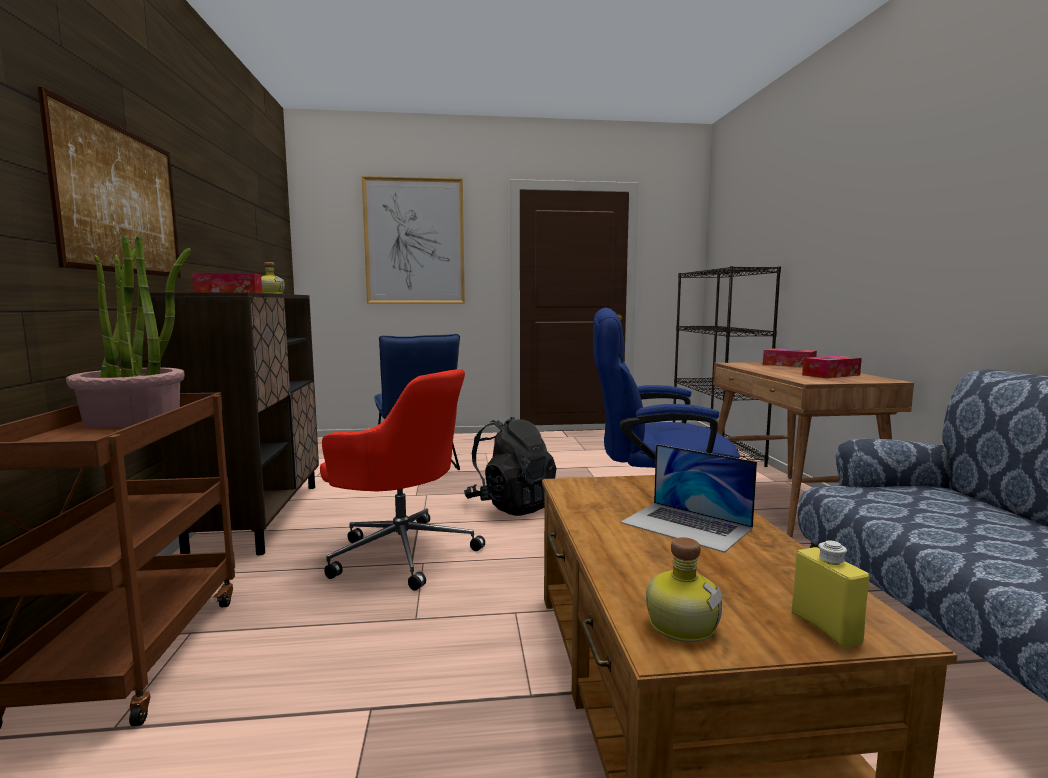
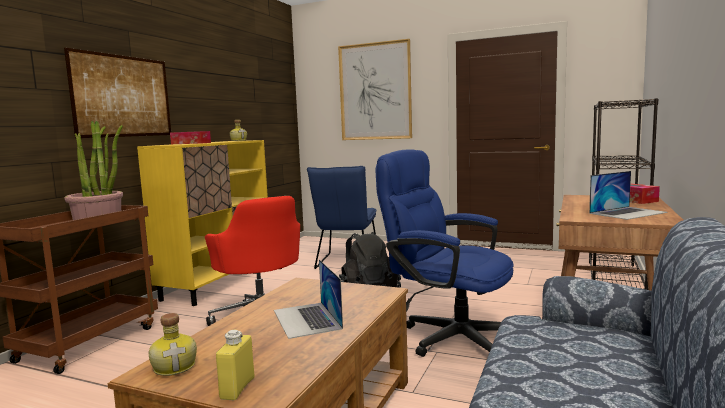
camera: 30 degrees right, 0 degrees up
brown cabinet [150,292,319,555] -> yellow cabinet [137,140,268,306]
tissue box [802,356,862,378] -> laptop [589,171,668,220]

